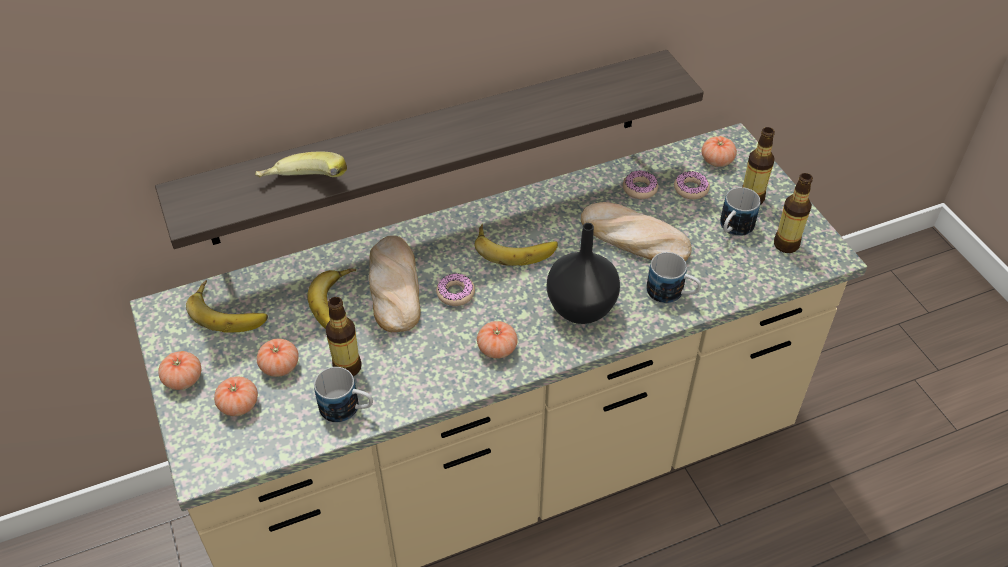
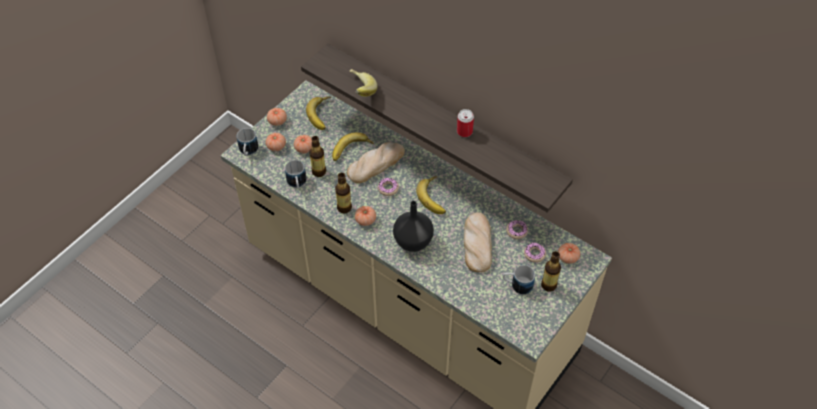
camera: 60 degrees right, 5 degrees up
mug [647,252,701,304] -> mug moved to [237,128,258,156]
bottle [774,173,813,253] -> bottle moved to [335,173,352,213]
none -> can [457,109,474,137]

